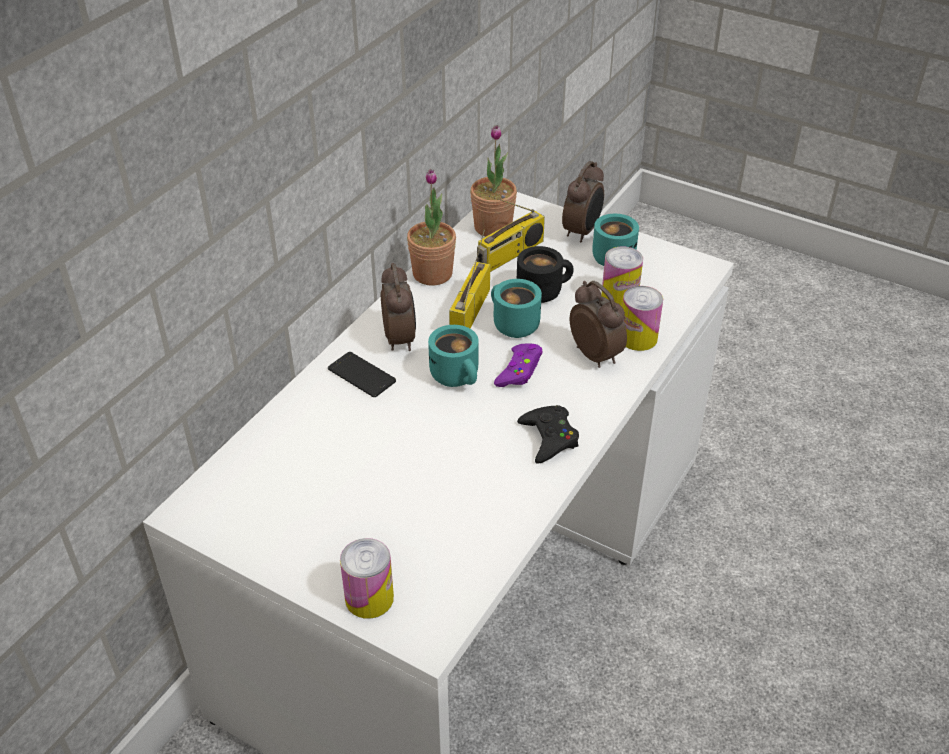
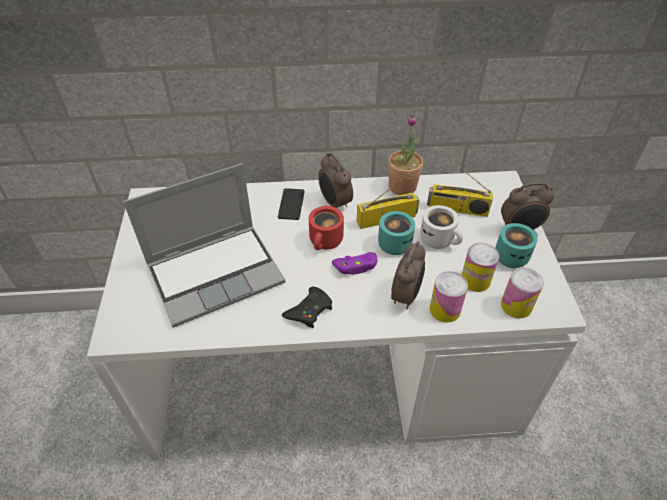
camera: 55 degrees right, 5 degrees up
can [340,538,394,619] -> can moved to [501,268,544,318]
alarm clock [381,263,416,351] -> alarm clock turned 105 degrees clockwise [318,153,353,208]
turquoise mug [428,325,478,387] -> red mug [309,206,344,250]
potted plant [470,125,517,237] -> none
black mug [517,246,574,303] -> white mug [420,205,463,249]
none -> laptop [123,163,285,328]

